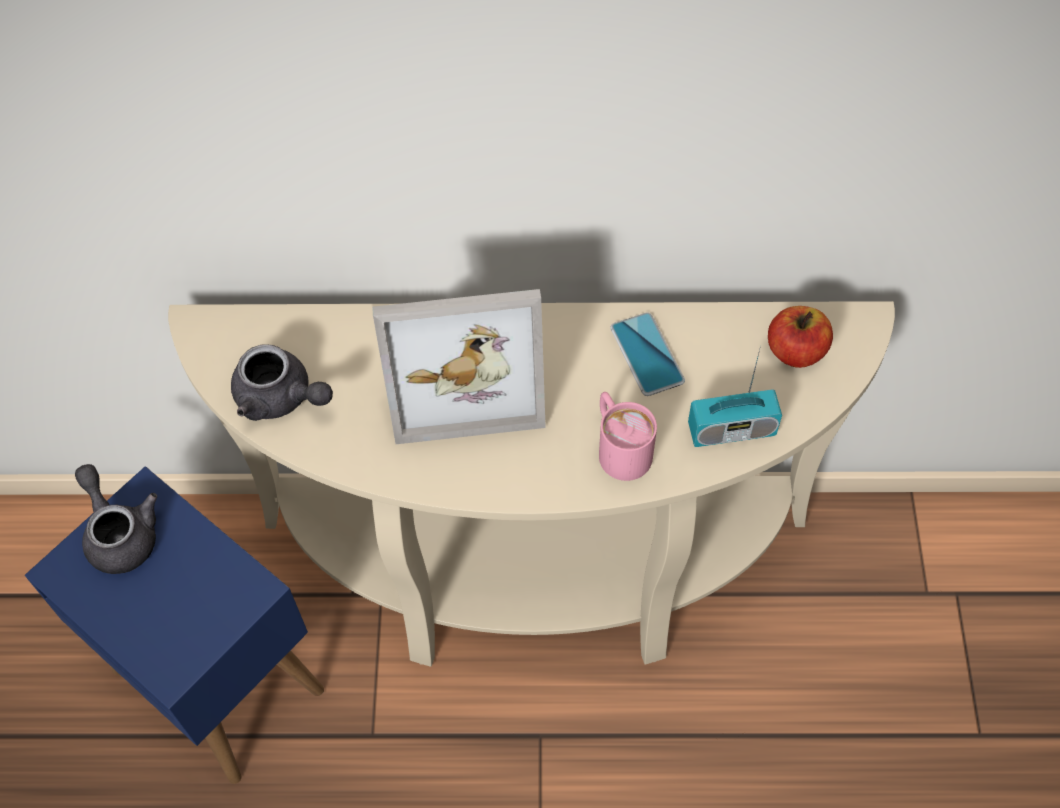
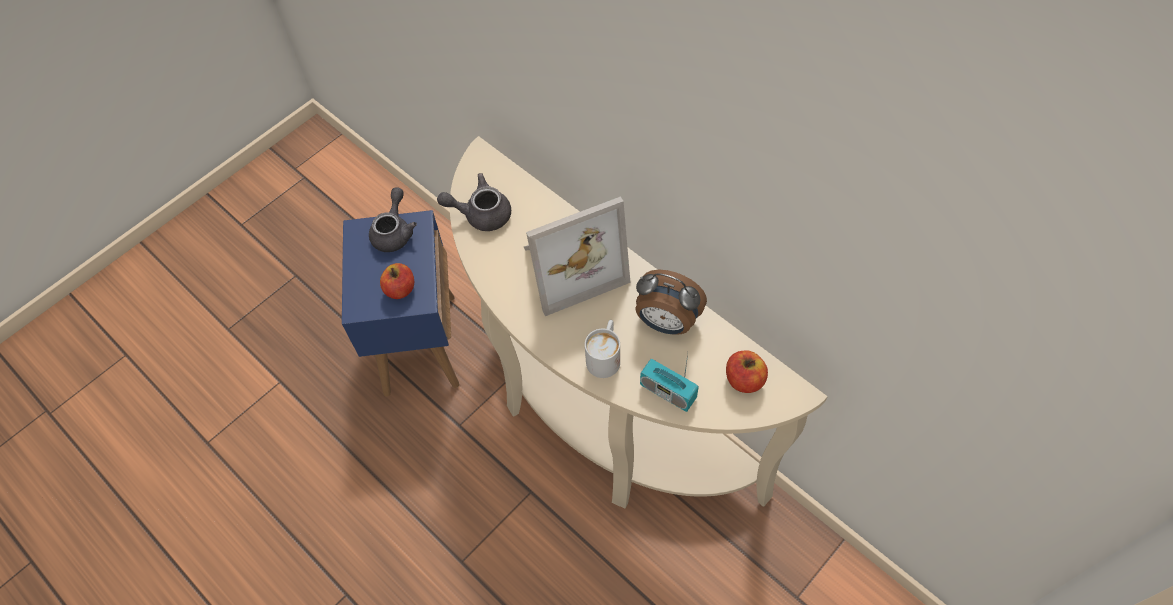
camera: 45 degrees right, 0 degrees up
grey teapot [231,345,333,421] -> grey teapot turned 105 degrees clockwise [437,173,511,231]
picture frame [372,289,546,444] -> picture frame turned 60 degrees counterclockwise [524,196,630,316]
pink mug [599,392,657,481] -> white mug [585,320,620,378]
phone [610,313,685,396] -> alarm clock [635,270,707,335]
none -> apple [380,263,414,299]

